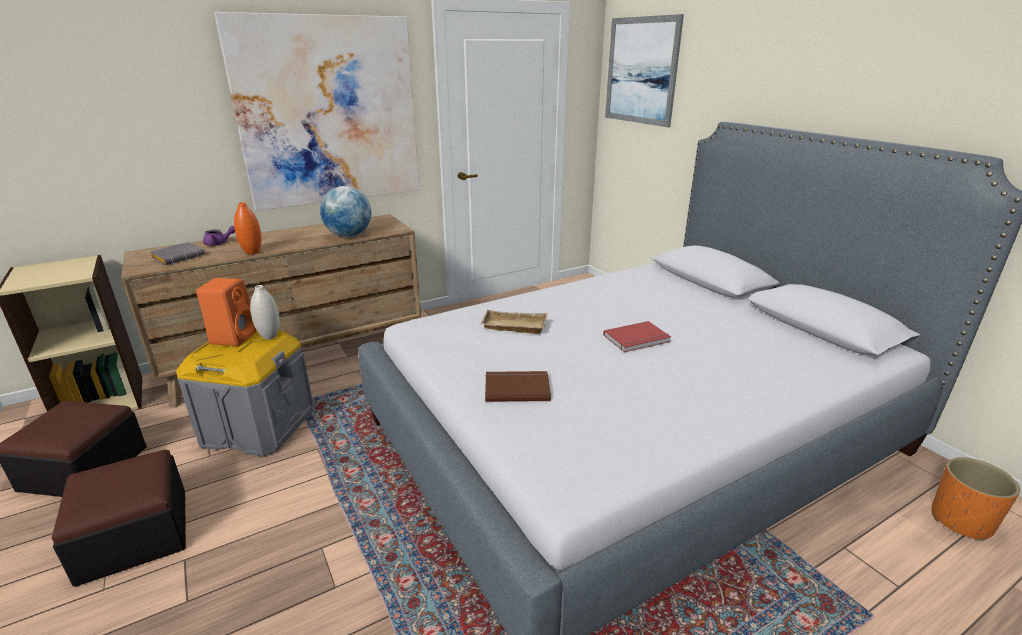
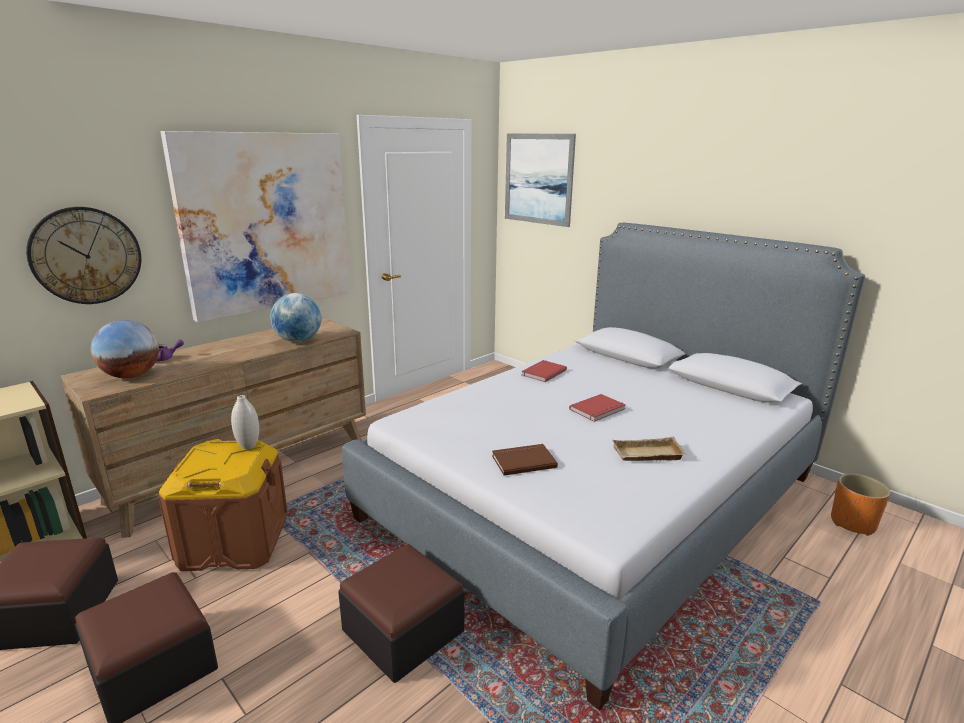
camera: 15 degrees left, 5 degrees down
grey book [150,242,204,265] -> globe [91,320,159,378]
grey storage box [176,330,313,457] -> brown storage box [159,439,288,571]
orange speaker [196,278,257,346] -> none
orange vase [234,202,261,255] -> none
beige tray [480,310,548,334] -> beige tray moved to [612,437,686,461]
none -> wall clock [26,207,141,304]
none -> ottoman [338,544,464,683]
none -> red book [521,360,567,382]

